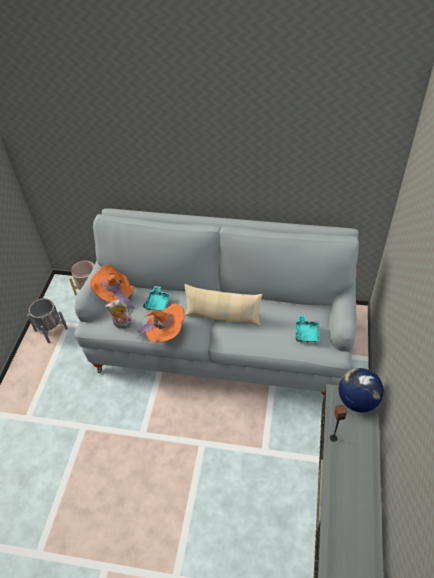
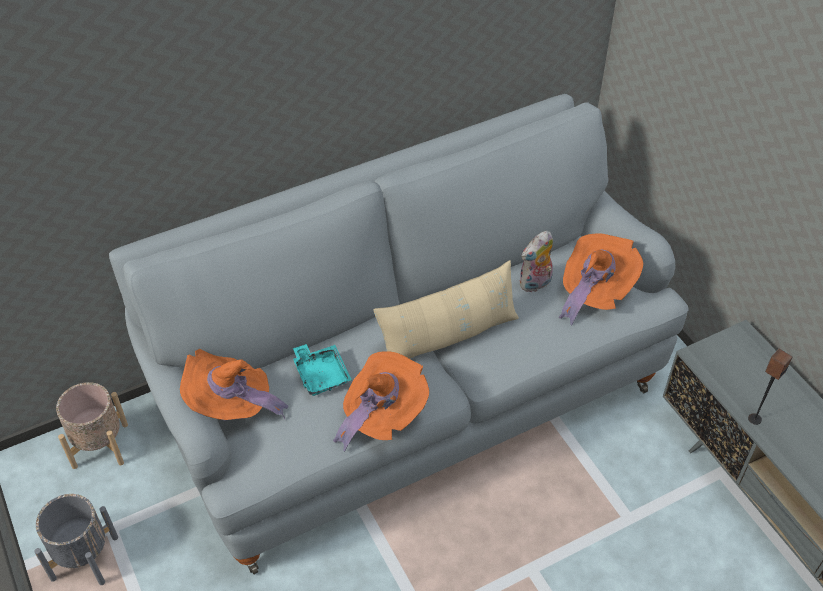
camera: 40 degrees left, 0 degrees up
plush toy [105,300,133,329] -> plush toy moved to [520,231,553,292]
turquoise tray [295,315,320,343] -> orange hat [559,233,643,325]
globe [339,368,384,412] -> none

